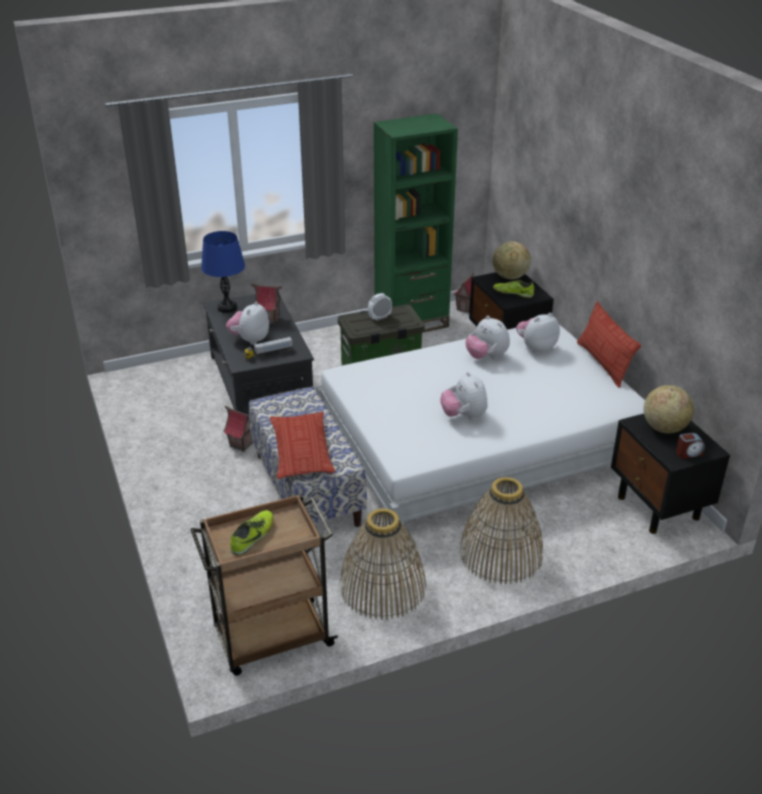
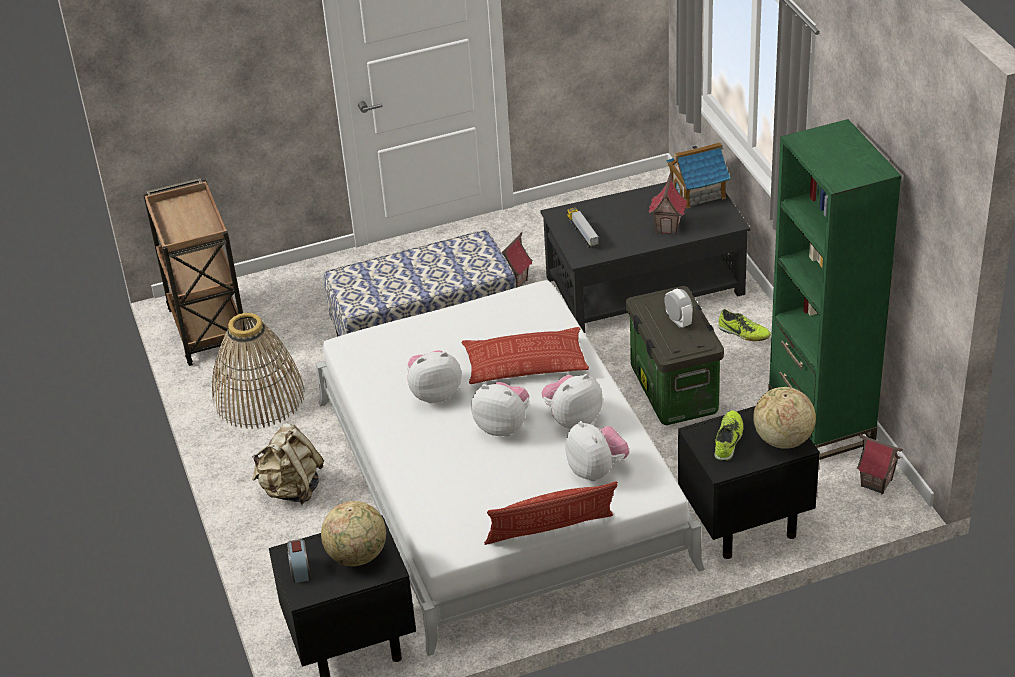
camera: 95 degrees right, 5 degrees up
blue table lamp [201,231,245,313] -> toy house [666,142,730,209]
plush toy [226,301,269,345] -> plush toy moved to [471,382,529,436]
shoe [230,510,274,555] -> shoe moved to [718,309,771,341]
pillow [270,412,335,480] -> pillow moved to [461,327,589,384]
basket [460,477,543,585] -> beige backpack [252,423,324,505]

